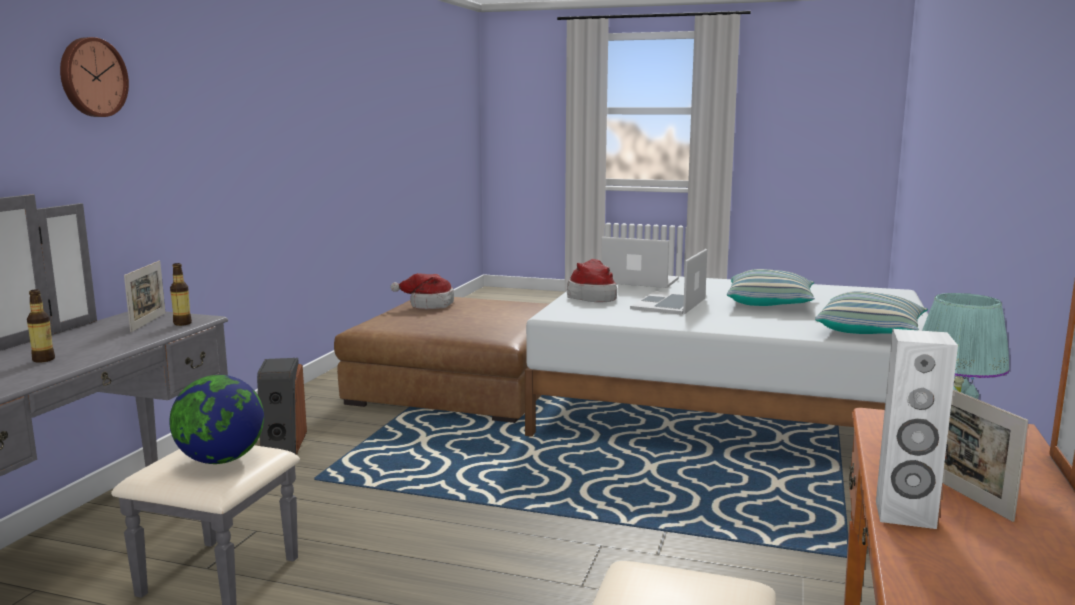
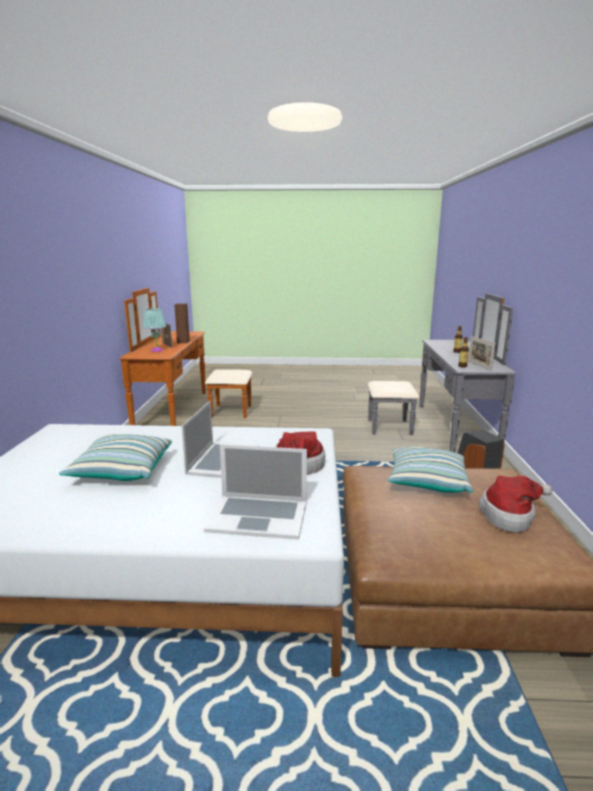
camera: 165 degrees right, 5 degrees up
wall clock [60,37,129,117] -> none
globe [169,375,264,464] -> none
pillow [815,291,928,334] -> pillow moved to [388,446,473,493]
white speaker [876,329,958,529] -> brown speaker [174,303,190,343]

